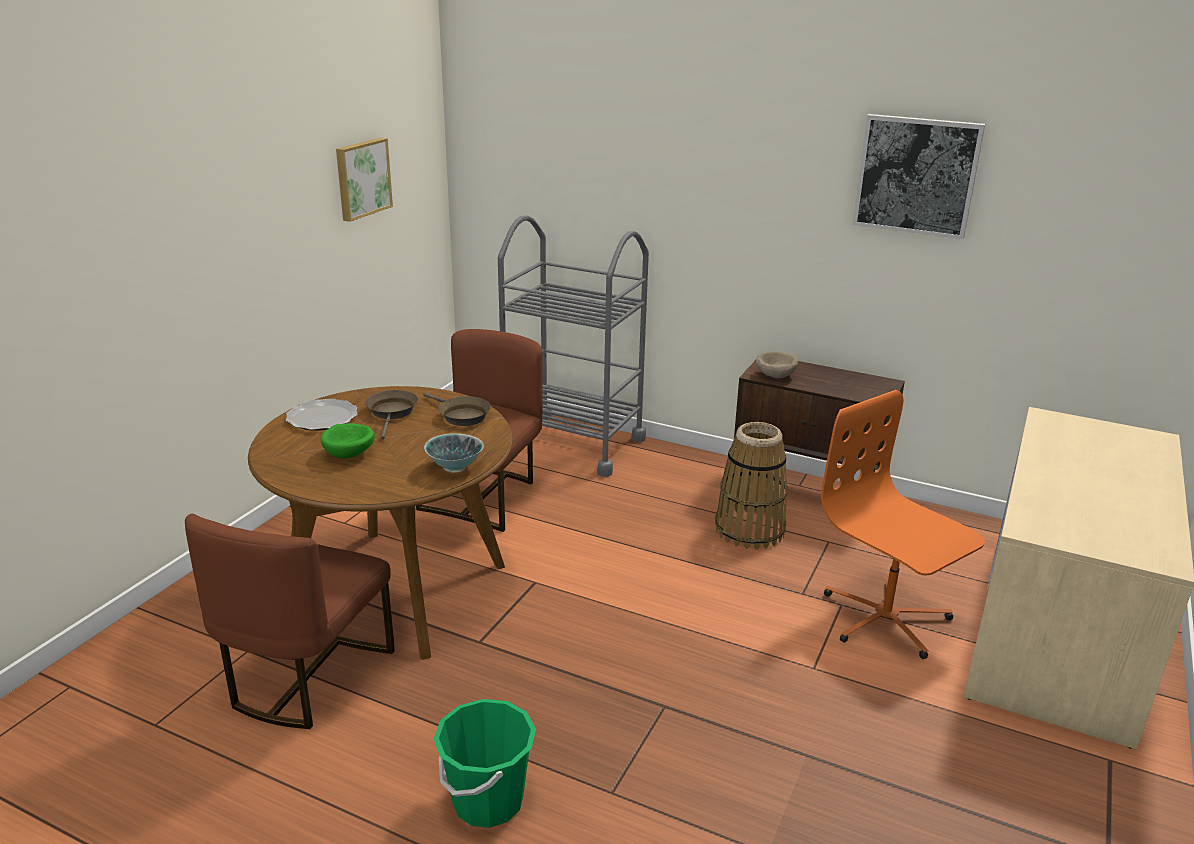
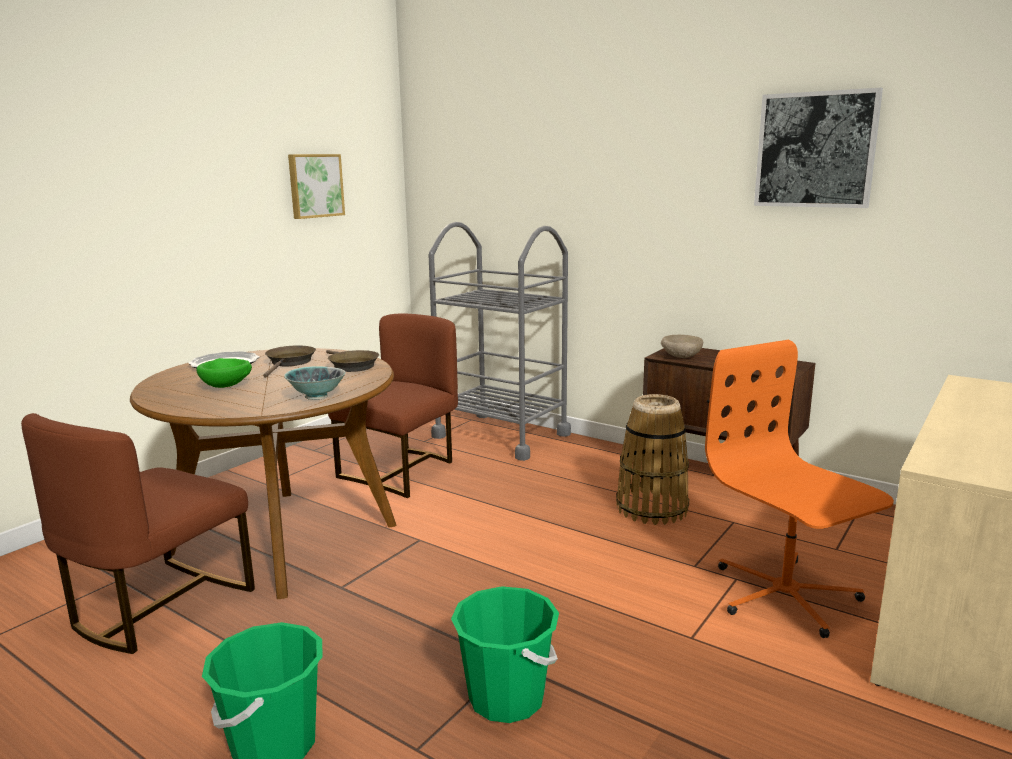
camera: 10 degrees right, 10 degrees down
none -> green bucket [451,586,559,723]

